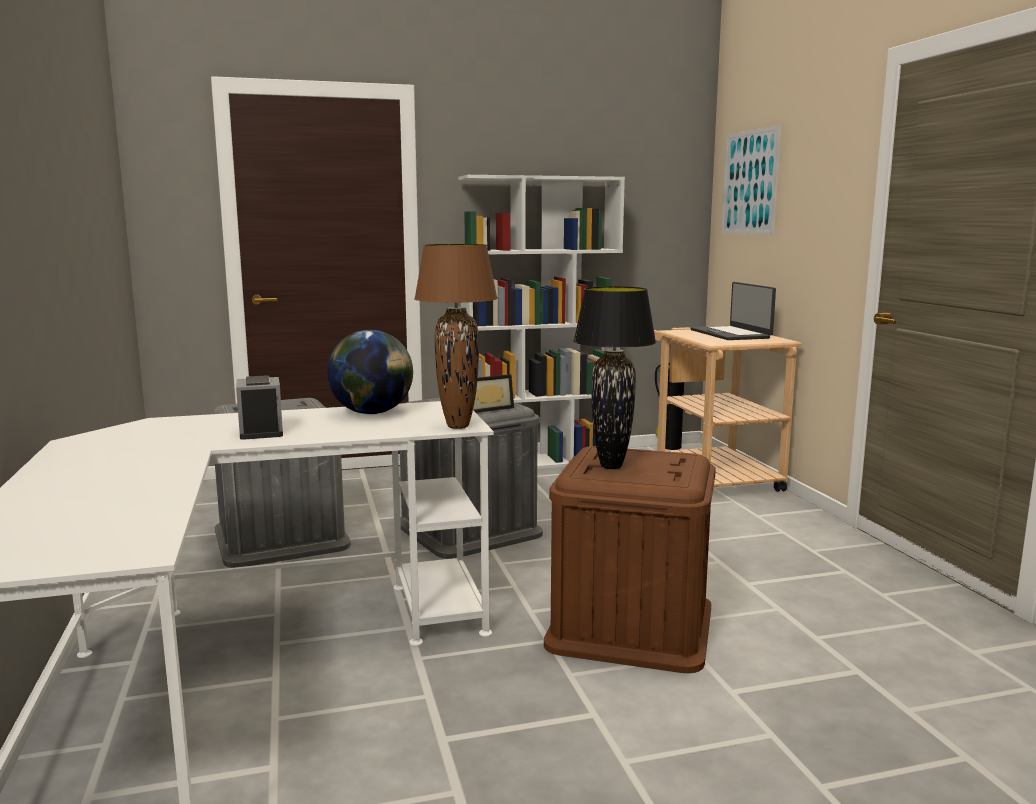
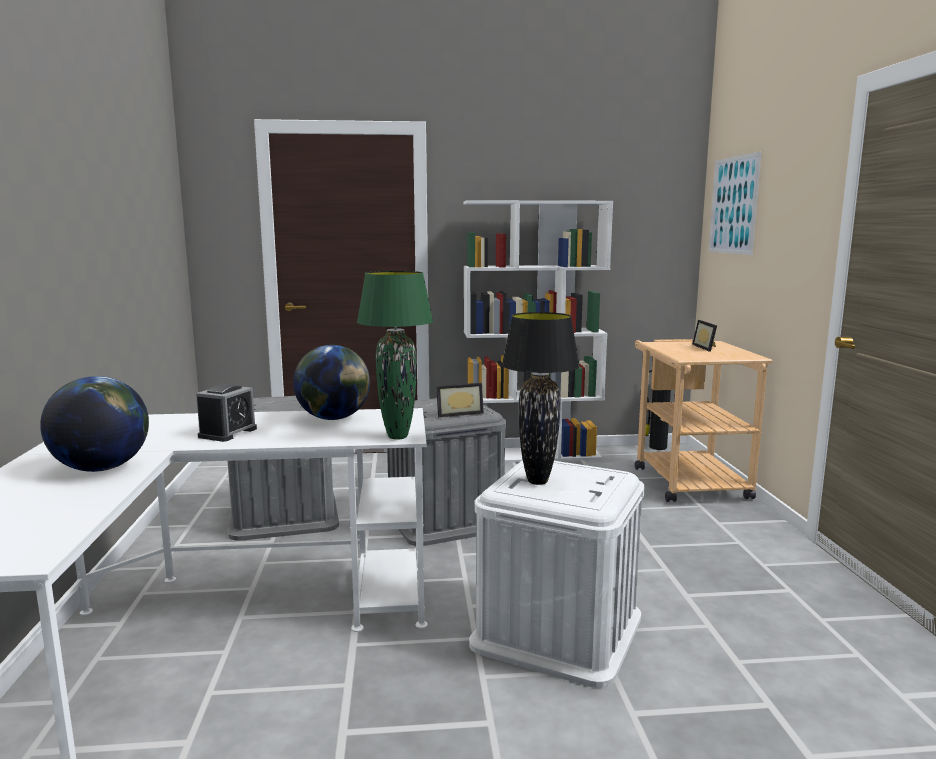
camera: 10 degrees right, 0 degrees up
alarm clock [236,375,283,440] -> alarm clock turned 150 degrees counterclockwise [196,384,257,442]
brown table lamp [414,244,498,429] -> green table lamp [357,271,433,440]
brown storage box [544,446,716,673] -> white storage box [469,460,645,688]
laptop [691,282,776,340] -> picture frame [692,320,717,352]
none -> globe [40,376,149,472]

